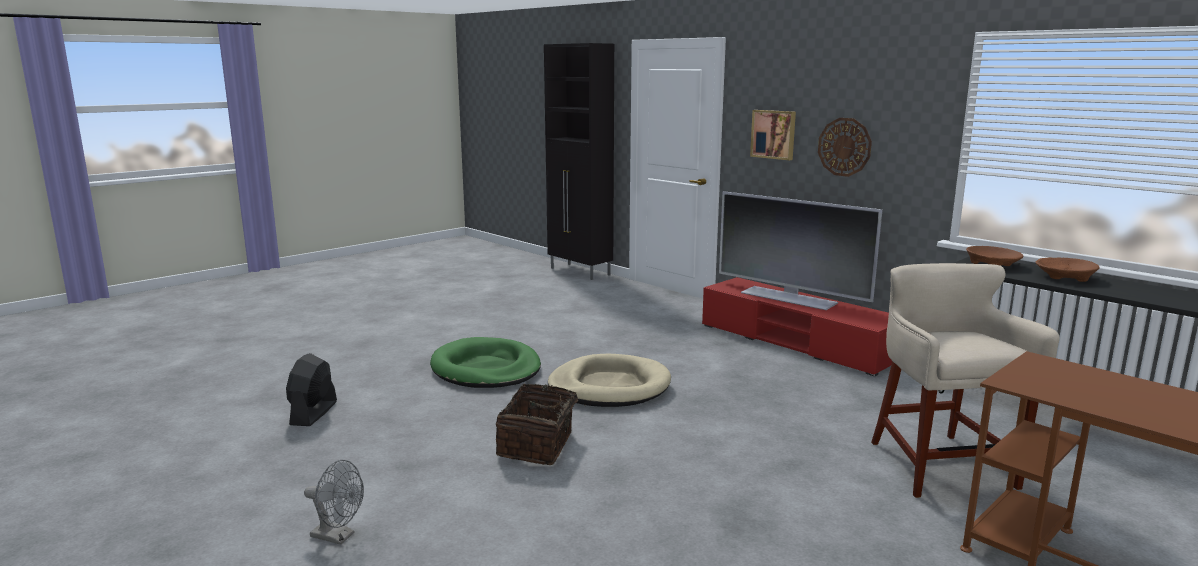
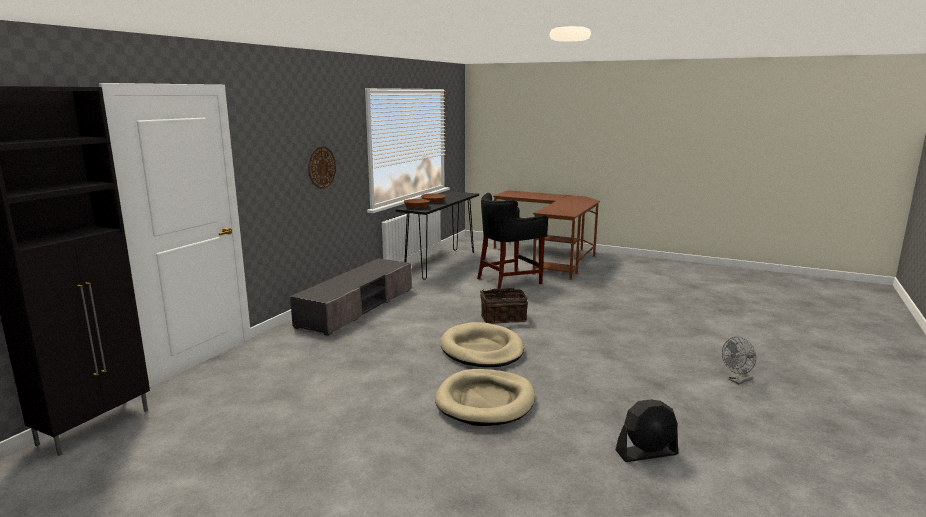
camera: 110 degrees left, 0 degrees up
grey fan [304,460,364,545] -> grey fan turned 120 degrees counterclockwise [722,337,756,384]
green dog bed [430,337,541,388] -> beige dog bed [435,369,535,426]
basket [496,384,591,465] -> basket moved to [480,288,528,324]
red tv stand [702,277,892,376] -> grey tv stand [290,258,412,336]
television [719,191,883,310] -> none
picture [750,110,796,160] -> none
beige stool [871,263,1060,498] -> black stool [477,193,548,289]

